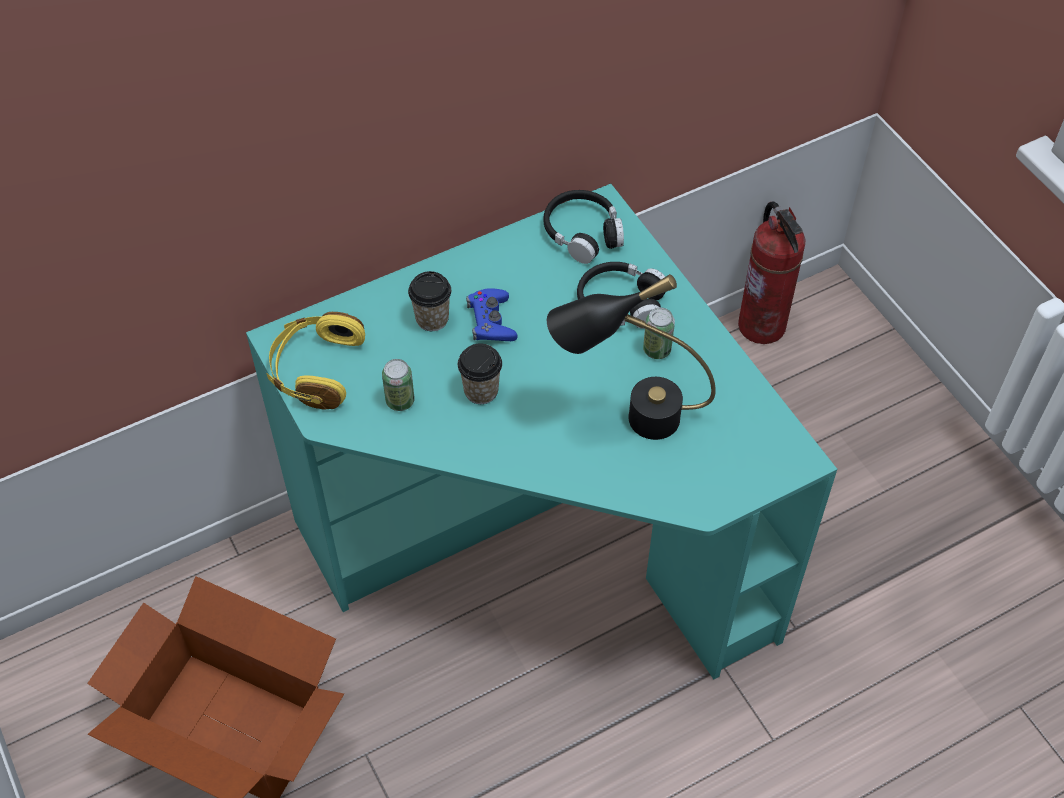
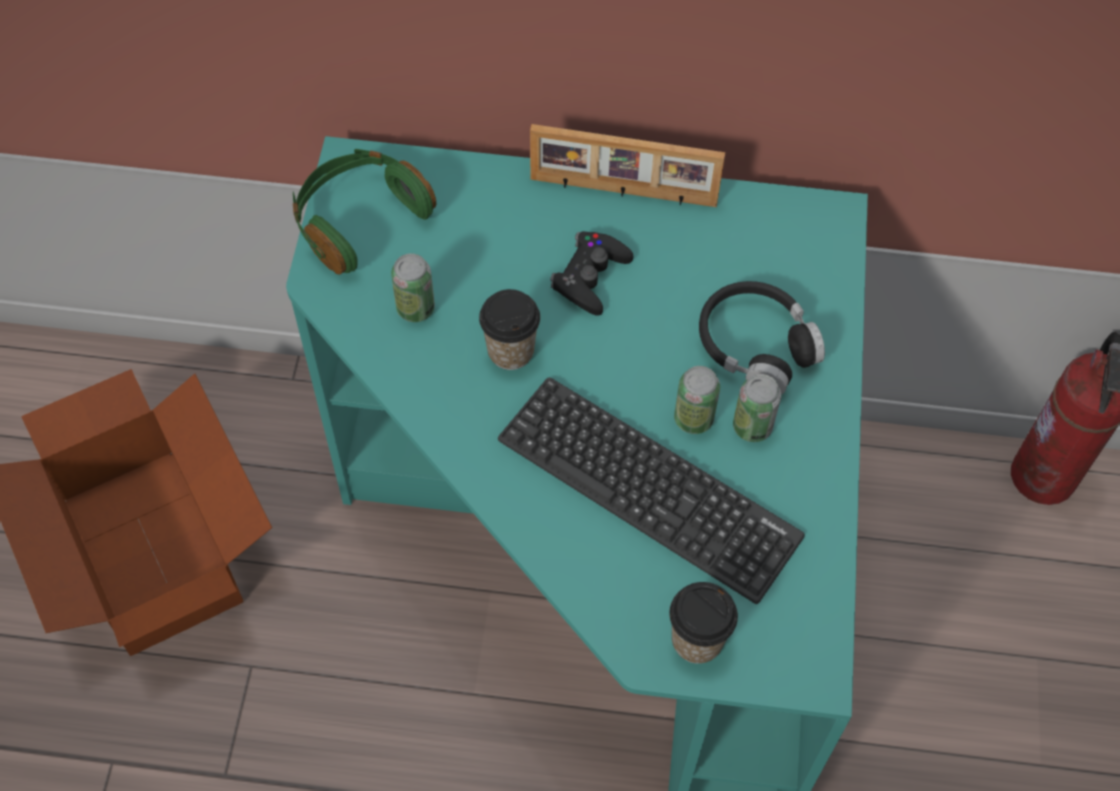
camera: 35 degrees right, 5 degrees up
yellow headphones [266,312,365,410] -> green headphones [293,149,436,275]
cup [408,271,451,331] -> cup moved to [670,582,738,664]
blue game controller [466,288,517,341] -> black game controller [550,231,633,316]
black headphones [543,190,624,264] -> none
black table lamp [547,274,716,440] -> keyboard [498,377,805,604]
none -> picture frame [530,124,725,207]
none -> can [674,366,720,434]

